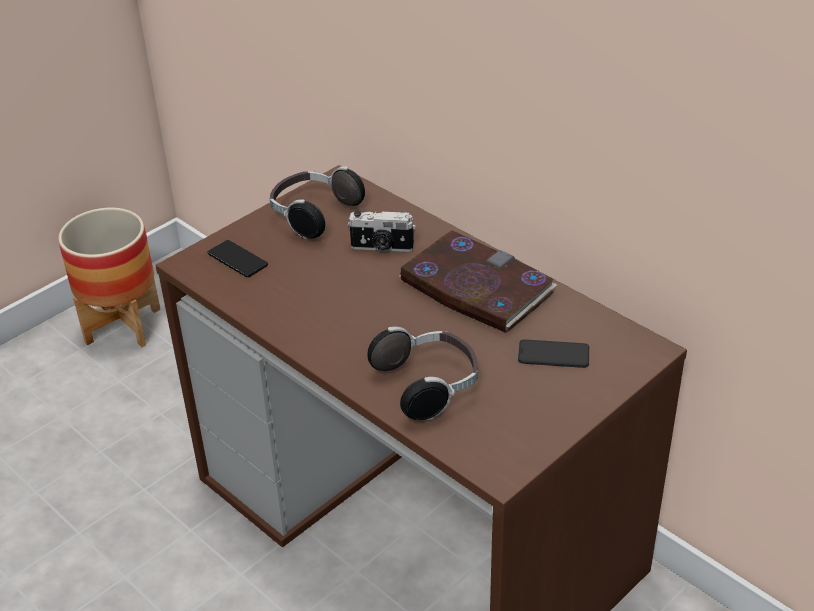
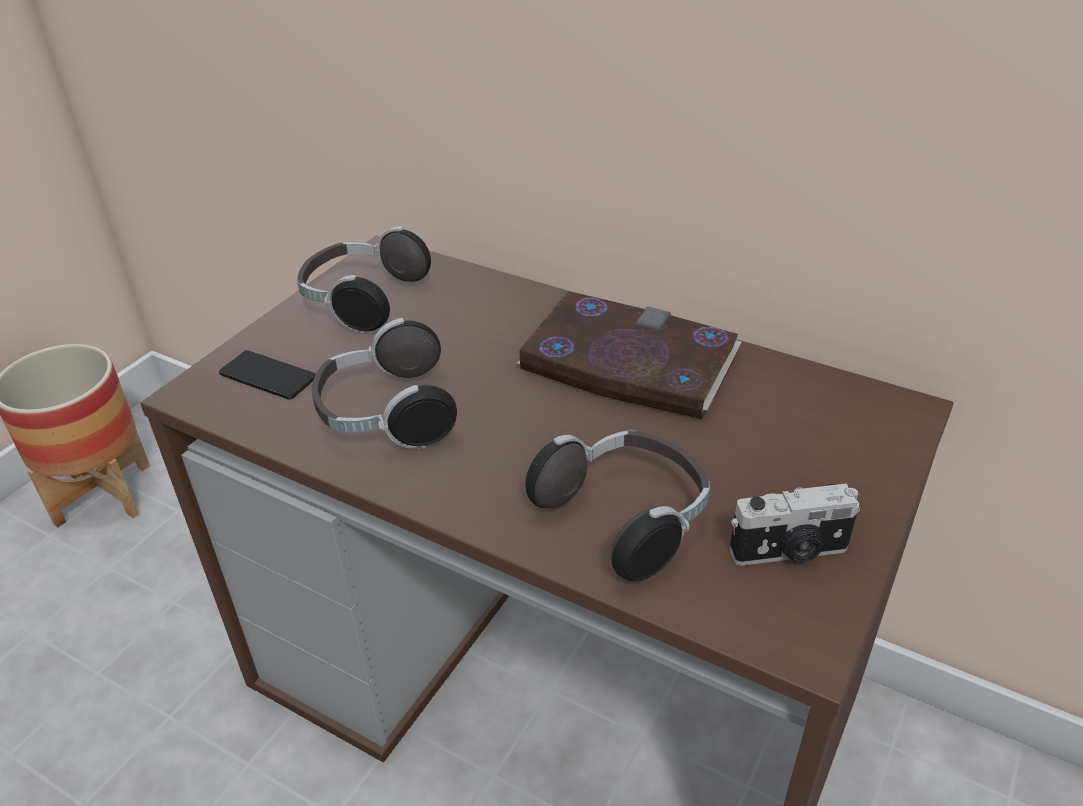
camera: 15 degrees left, 0 degrees up
camera [347,211,416,252] -> camera moved to [729,483,860,566]
phone [518,339,589,368] -> none
none -> headphones [311,318,457,449]

